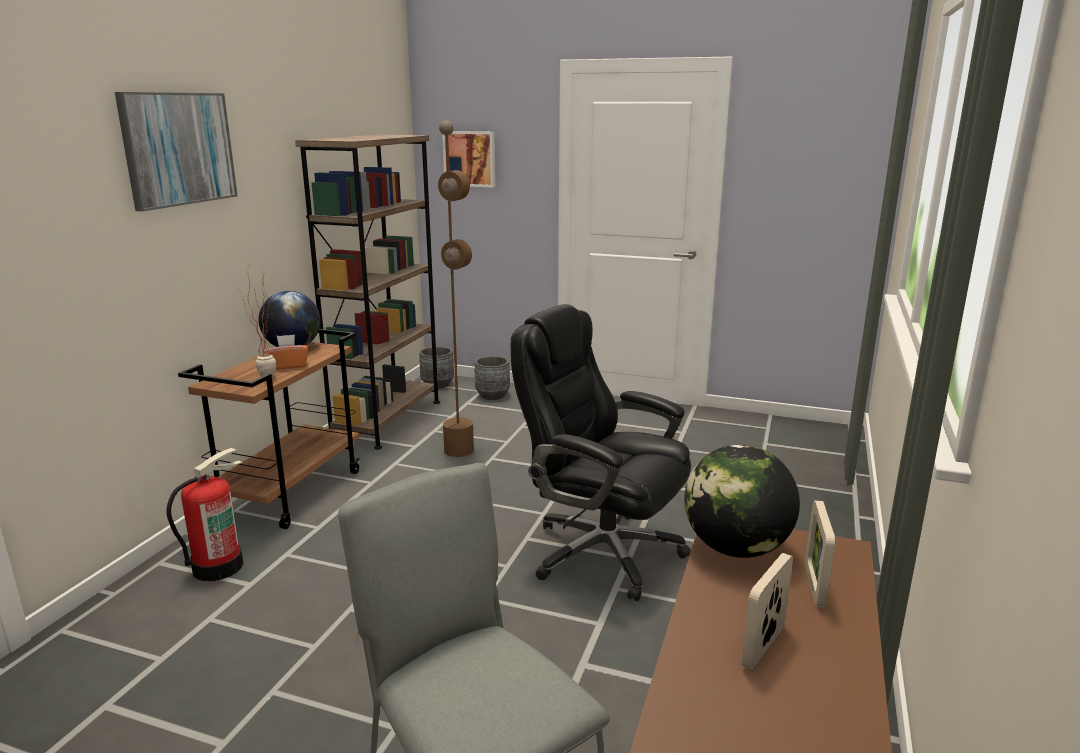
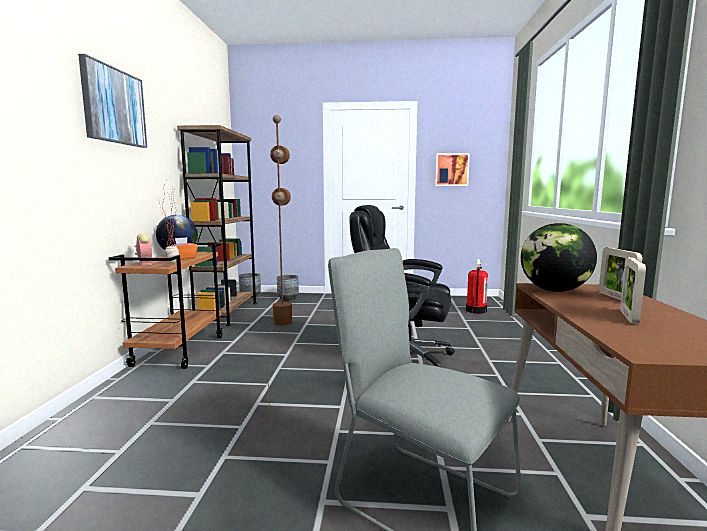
camera: 15 degrees left, 10 degrees down
fire extinguisher [167,448,243,581] -> fire extinguisher moved to [466,259,488,314]
picture [442,131,495,187] -> picture moved to [435,153,470,186]
none -> alarm clock [134,233,152,266]

